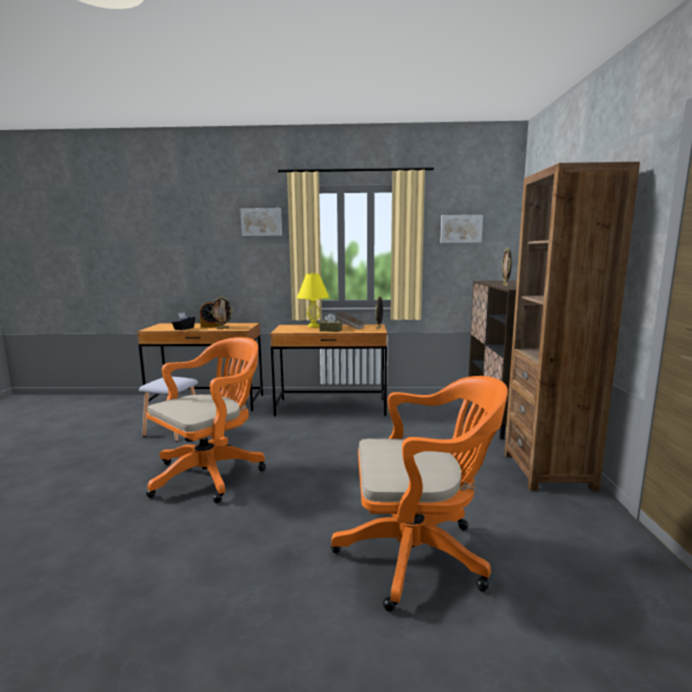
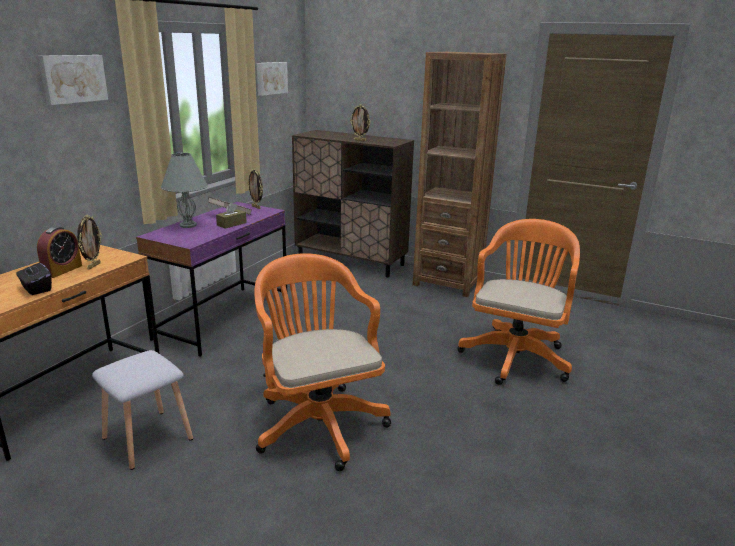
camera: 65 degrees left, 10 degrees up
brown desk [270,324,387,416] -> purple desk [136,202,287,357]
yellow table lamp [297,273,329,328] -> grey table lamp [161,153,208,228]

